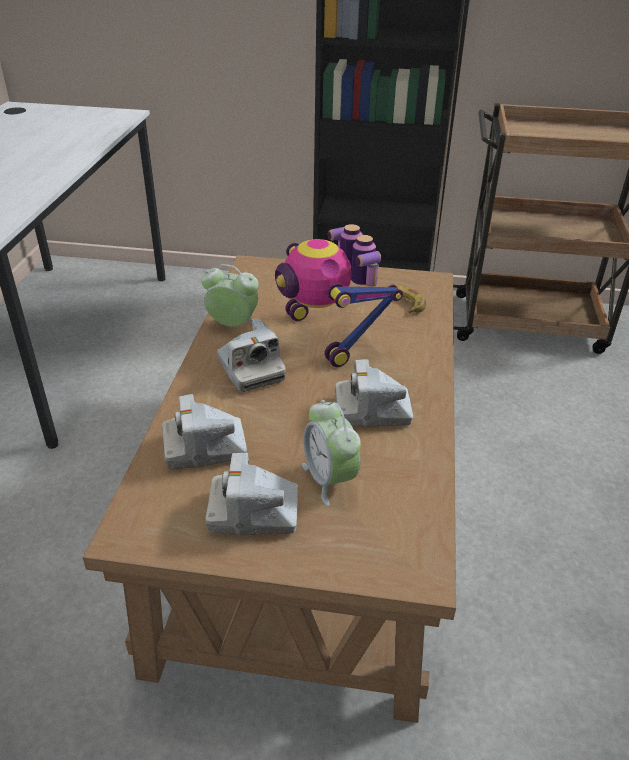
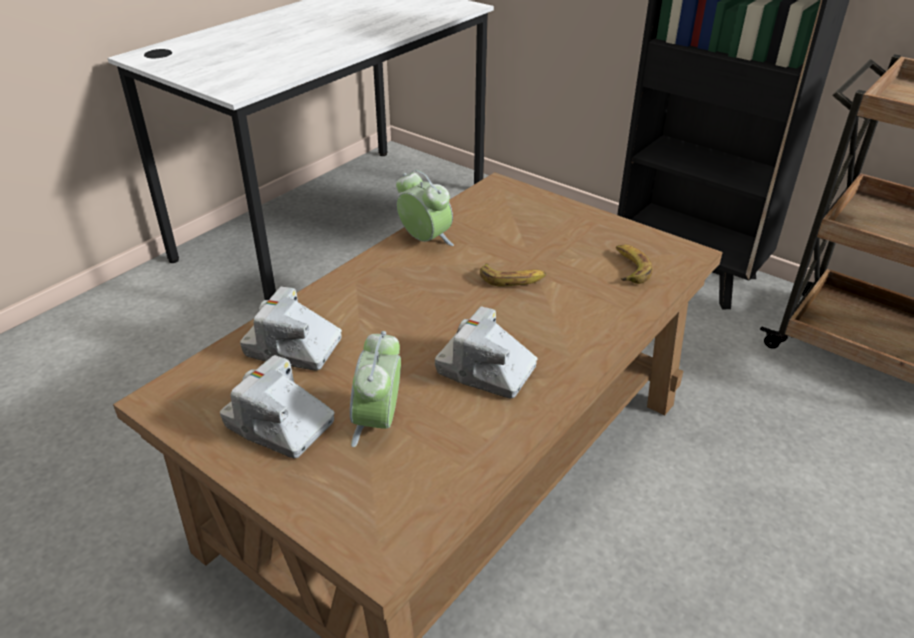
camera: 30 degrees right, 0 degrees up
camera [217,318,286,392] -> none
toy robot [275,224,403,367] -> banana [480,263,547,287]

